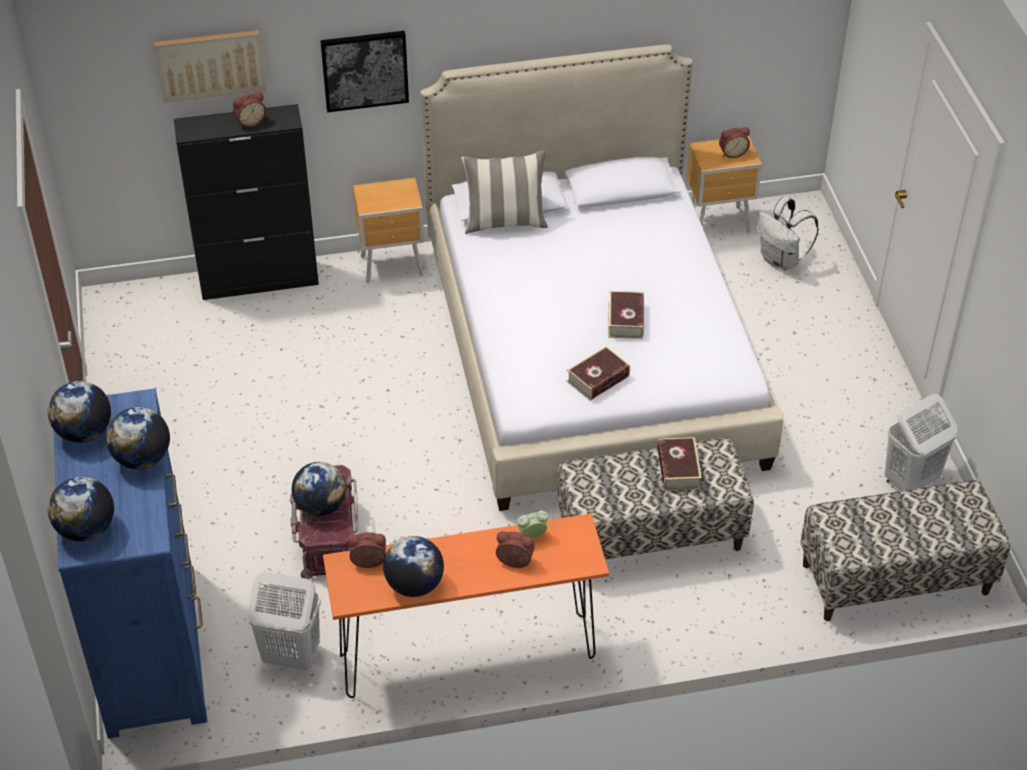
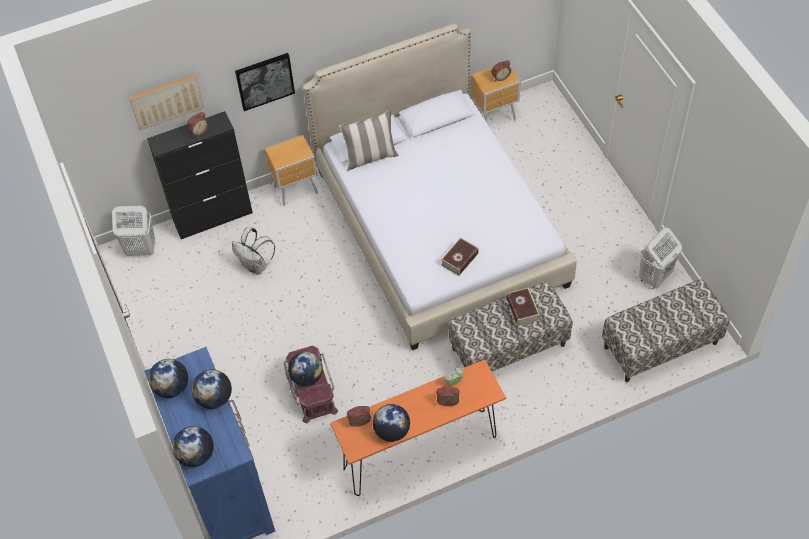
camera: 10 degrees left, 10 degrees up
white laundry basket [248,572,321,670] -> white laundry basket moved to [112,206,155,256]
book [608,291,644,339] -> none
white backpack [756,196,819,272] -> white backpack moved to [232,227,275,275]

